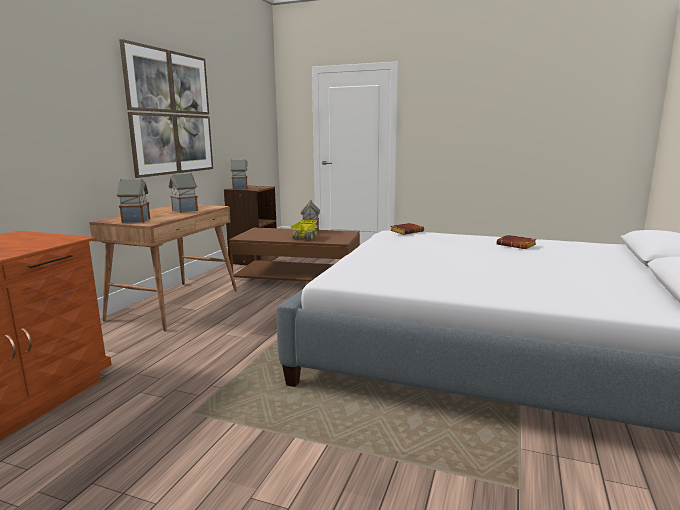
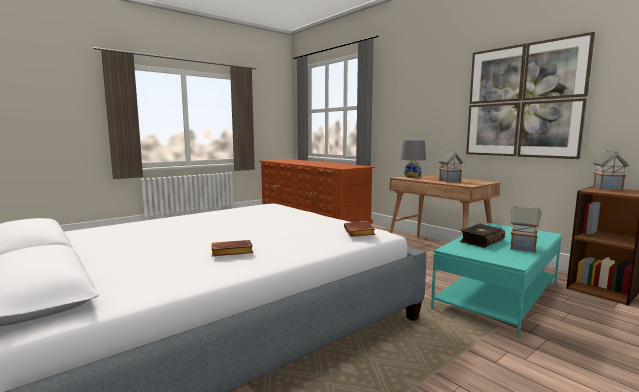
camera: 120 degrees right, 5 degrees down
toy house [116,178,150,223] -> grey table lamp [401,140,426,178]
brown coffee table [229,228,360,285] -> turquoise coffee table [431,223,562,338]
toy truck [291,220,318,240] -> book [459,223,505,248]

